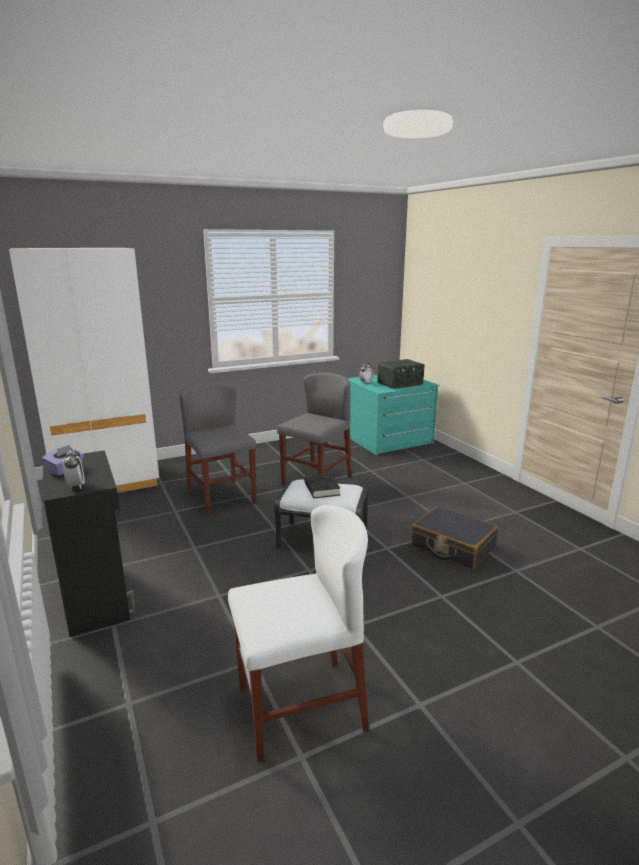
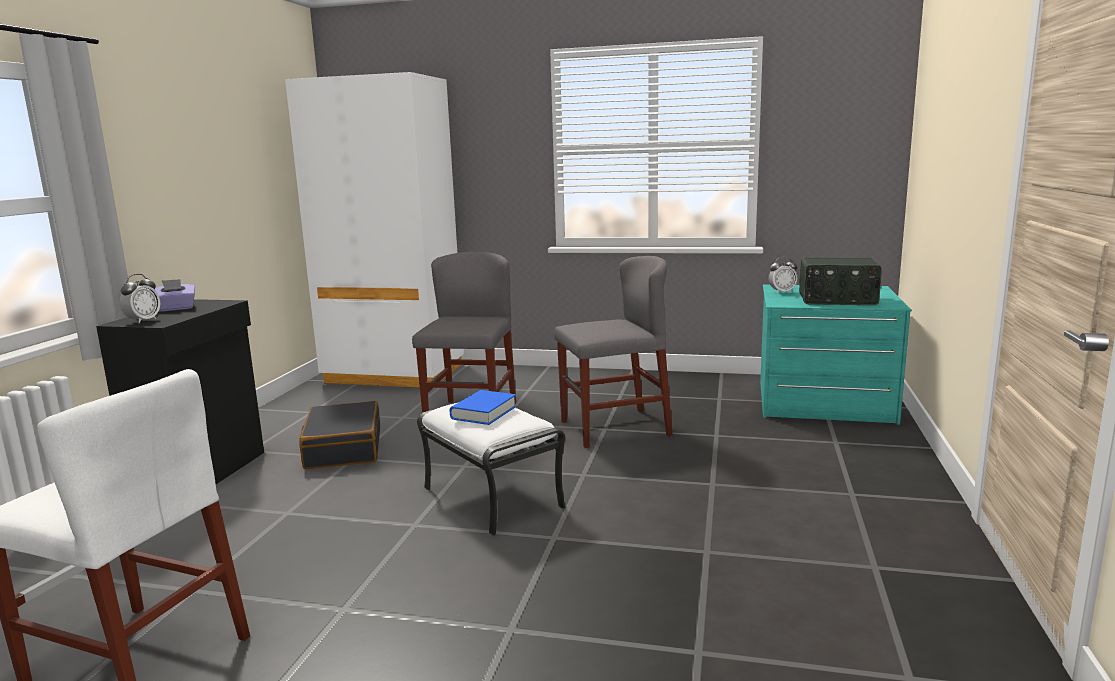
camera: 40 degrees right, 5 degrees down
black book [304,474,340,498] -> blue book [450,390,516,425]
black suitcase [411,506,498,570] -> black suitcase moved to [299,401,380,469]

